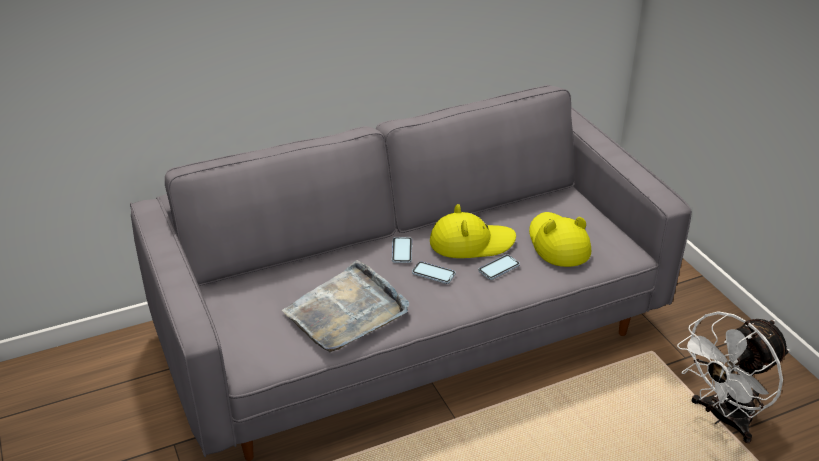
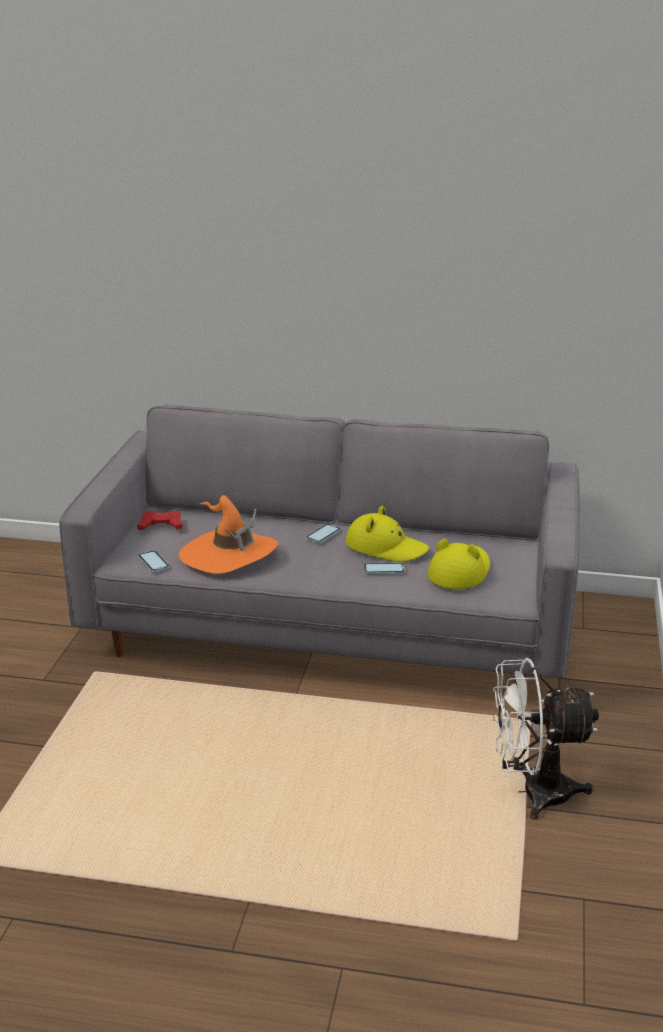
camera: 35 degrees right, 10 degrees down
grey tray [282,260,409,352] -> orange hat [179,495,278,573]
phone [412,261,456,284] -> phone moved to [138,551,170,572]
none -> red game controller [137,511,183,530]

